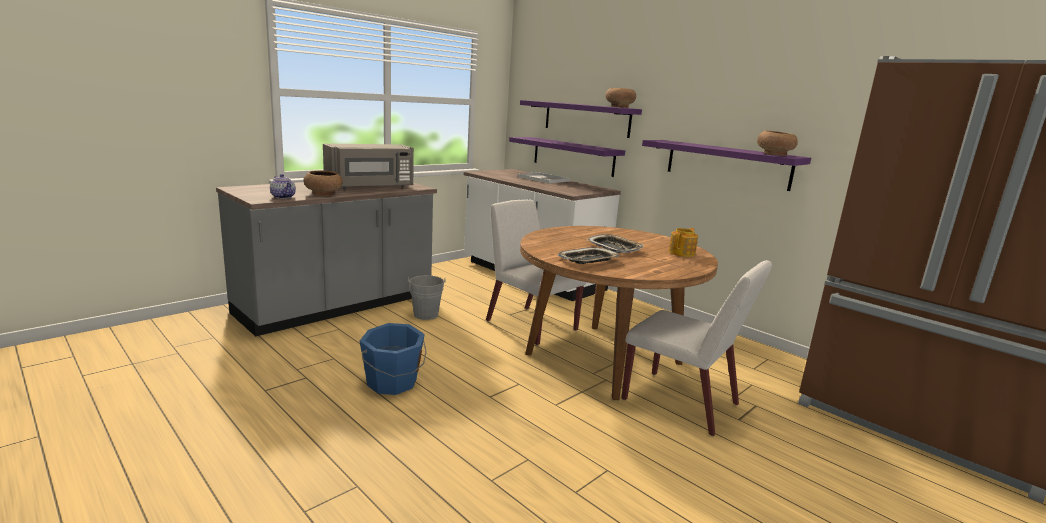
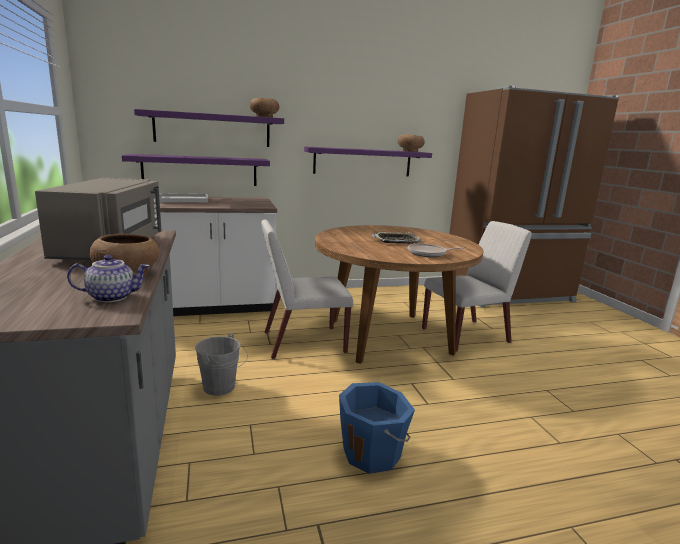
camera: 60 degrees left, 0 degrees up
tray [557,247,620,264] -> frying pan [408,244,465,257]
teapot [669,228,698,257] -> none

